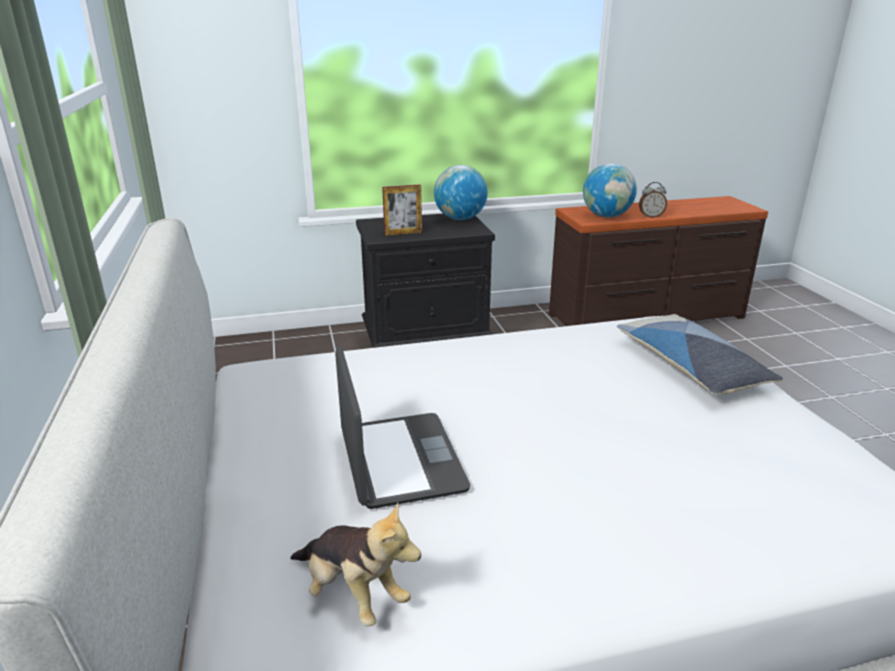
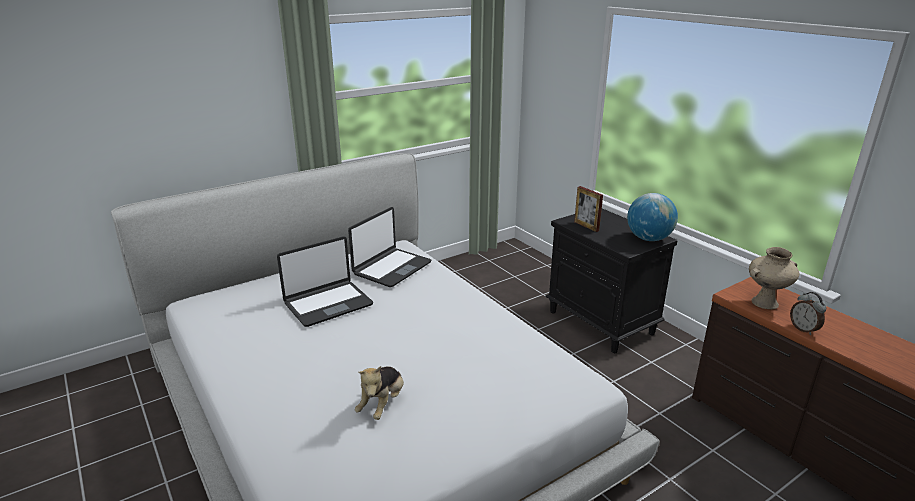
camera: 70 degrees right, 0 degrees up
plush toy [290,502,421,626] -> plush toy moved to [355,366,404,420]
globe [583,163,637,217] -> beige vase [749,247,800,309]
pillow [617,314,783,395] -> none
none -> laptop [348,207,431,287]

